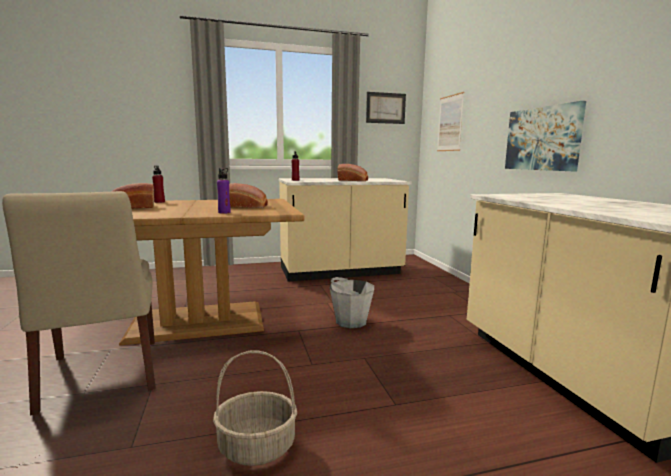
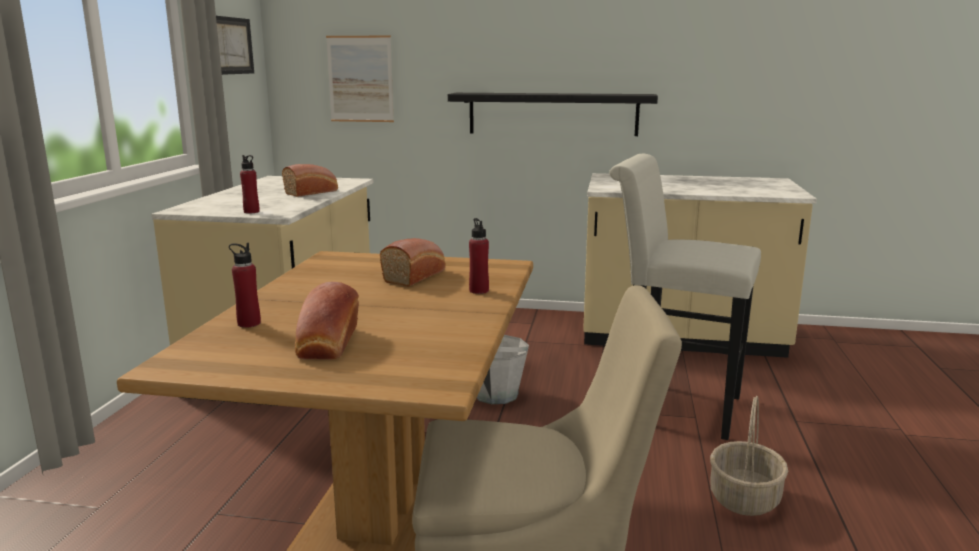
camera: 65 degrees left, 5 degrees up
purple bottle [217,168,231,214] -> red bottle [469,218,489,294]
picture [505,101,586,171] -> black shelf [448,93,658,136]
none -> white stool [609,154,761,440]

